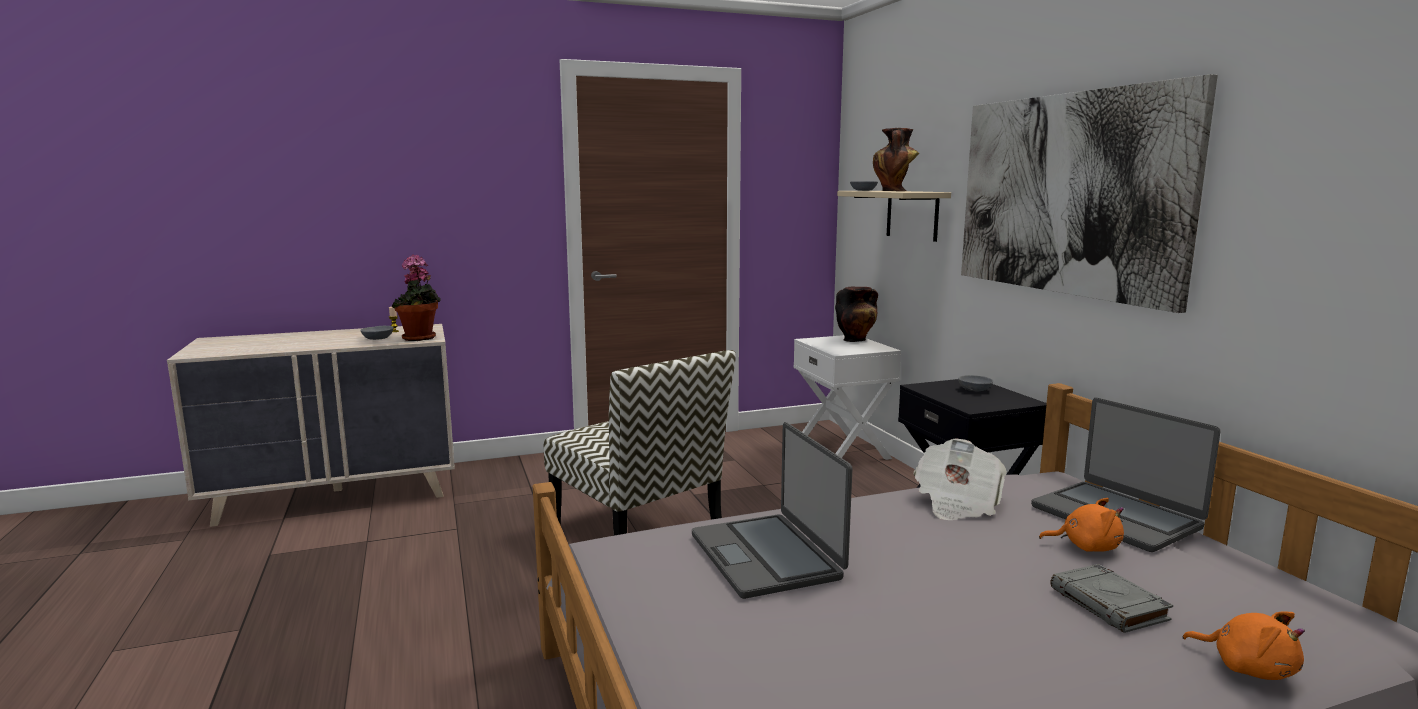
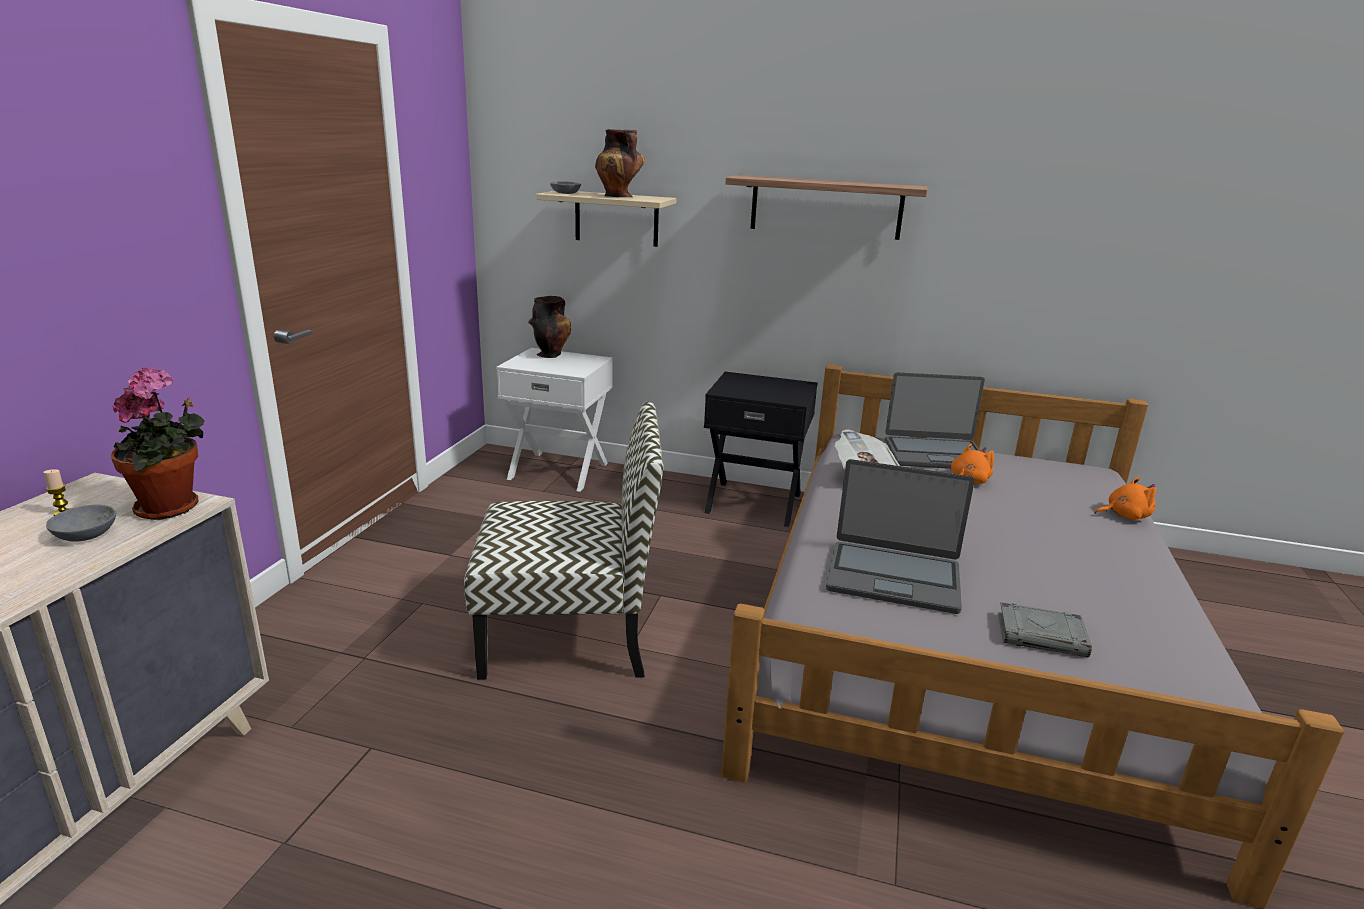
camera: 55 degrees left, 10 degrees up
grey bowl [958,375,993,391] -> none
picture [961,74,1218,313] -> shelf [725,175,927,240]
grey book [1050,564,1173,633] -> grey book moved to [998,602,1092,657]

